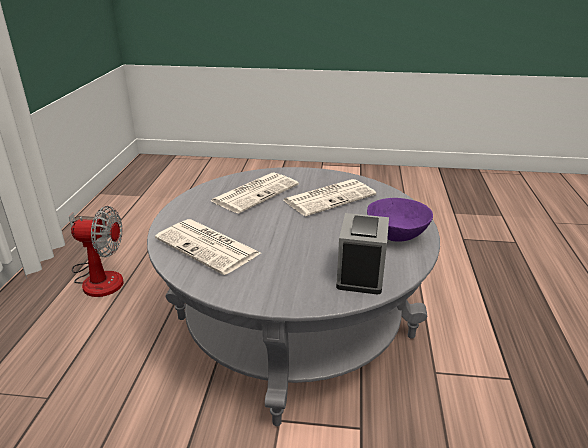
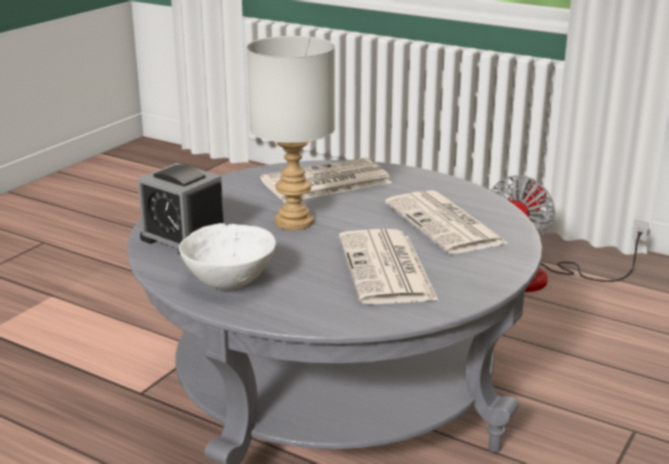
camera: 115 degrees right, 5 degrees down
purple bowl [367,198,433,242] -> white bowl [179,223,276,290]
none -> grey table lamp [247,36,335,230]

